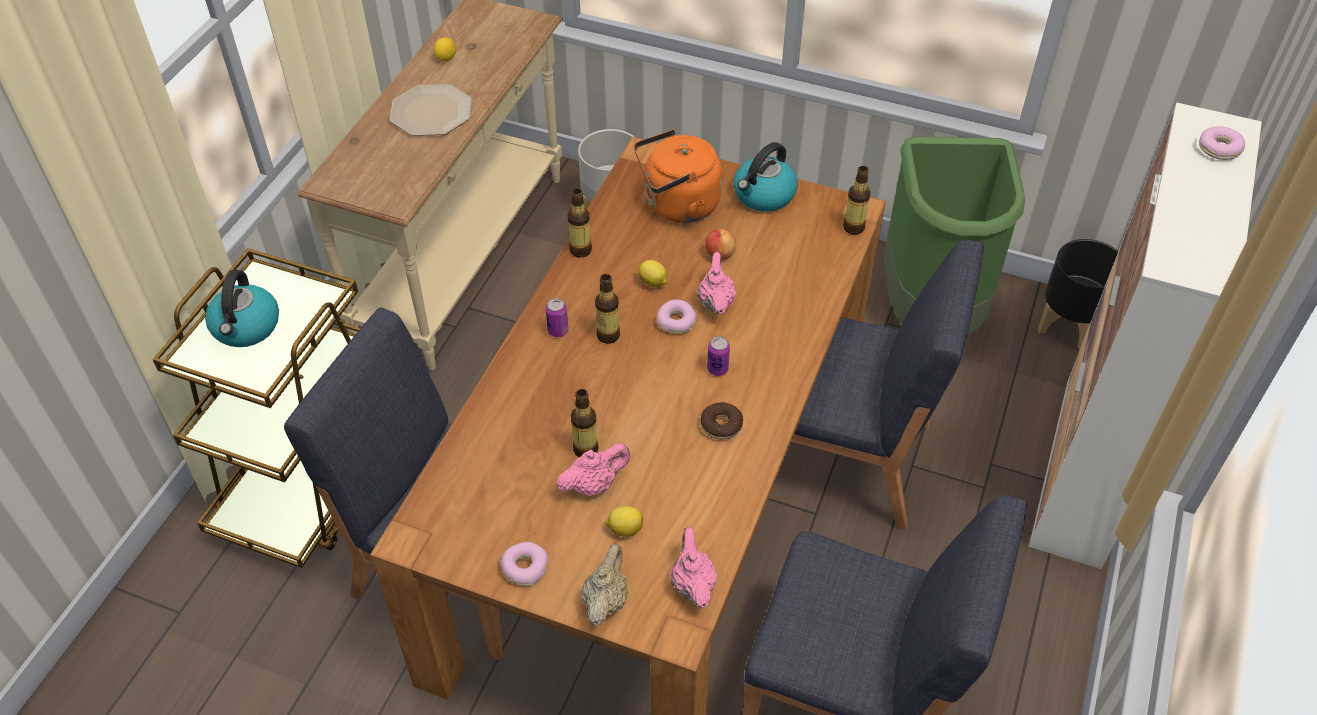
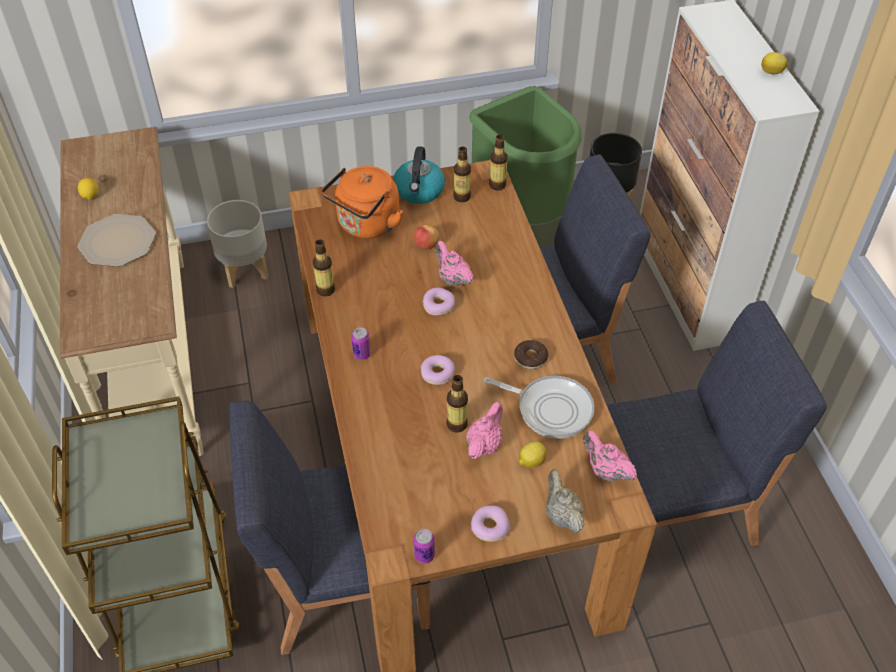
camera: 35 degrees left, 0 degrees up
kettle [205,270,279,347] -> none
bottle [595,274,620,344] -> bottle moved to [453,147,471,202]
lemon [638,260,667,287] -> lemon moved to [761,52,788,74]
can [707,336,730,376] -> can moved to [414,529,435,564]
donut [1199,126,1245,160] -> donut moved to [421,355,455,385]
none -> frying pan [484,376,594,439]

